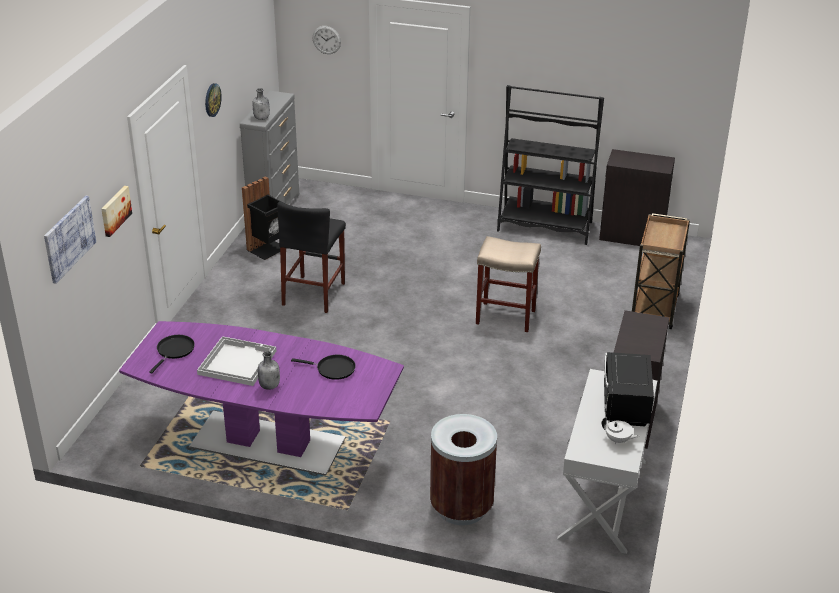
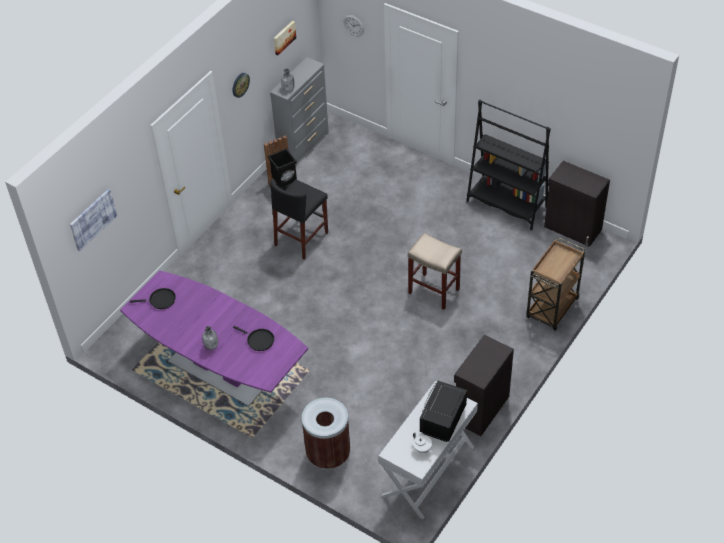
camera: 20 degrees right, 15 degrees up
picture [101,186,132,237] -> picture moved to [274,21,296,55]
black frying pan [149,335,195,373] -> black frying pan turned 45 degrees clockwise [130,288,176,309]
white tray [197,336,276,386] -> none

